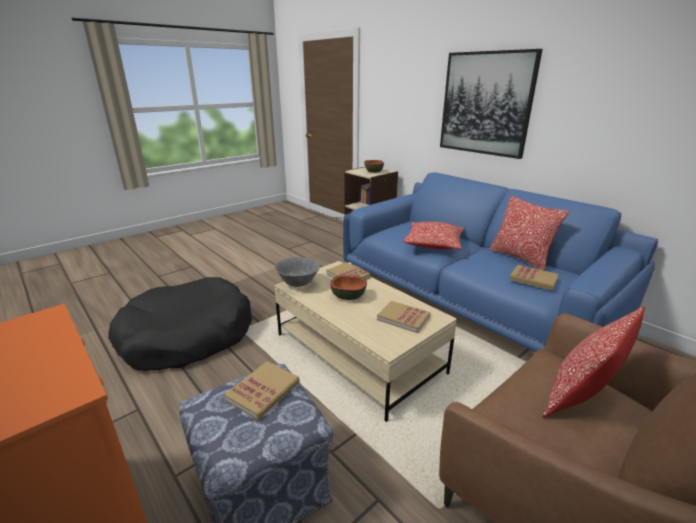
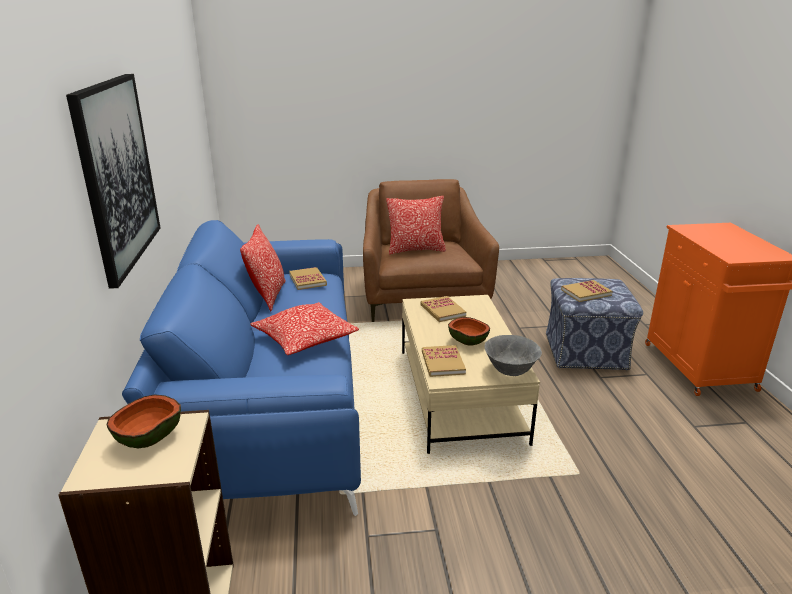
camera: 145 degrees left, 0 degrees up
black dog bed [108,277,252,371] -> none

